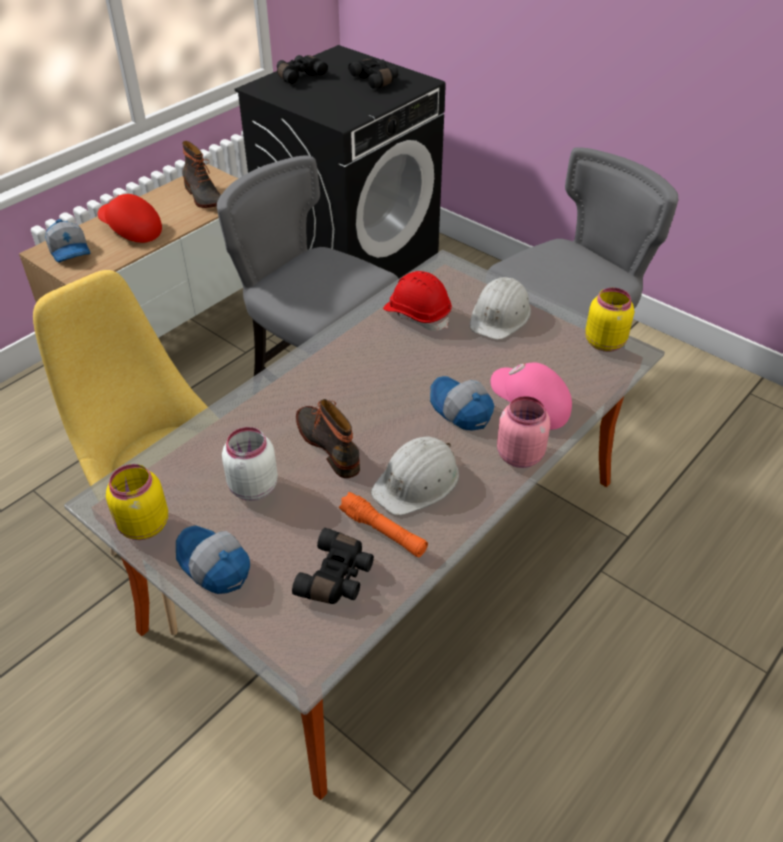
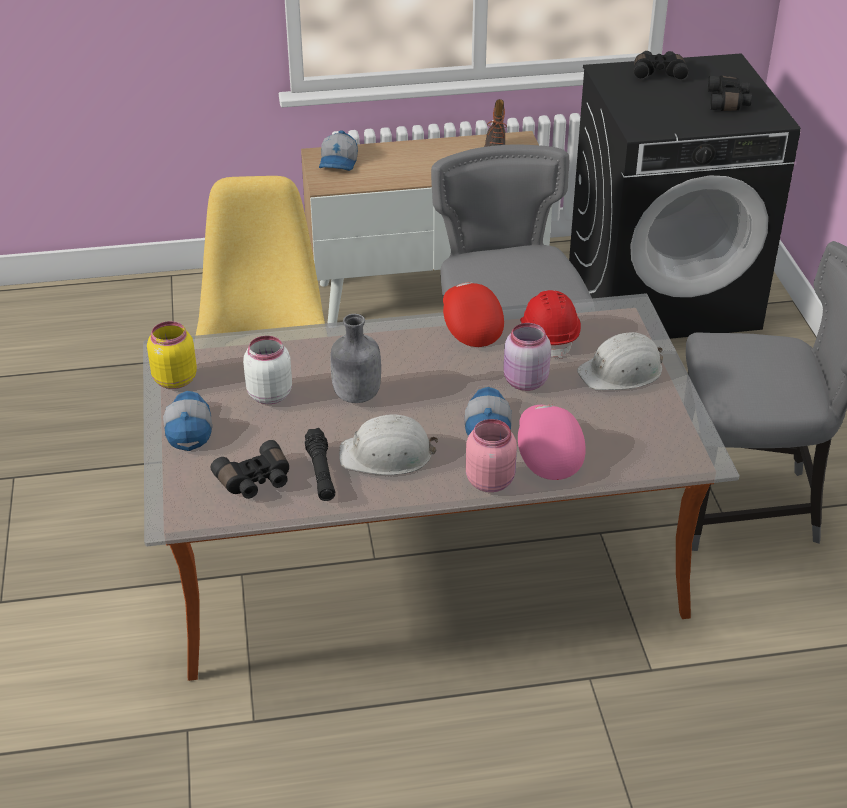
camera: 40 degrees right, 5 degrees down
red cap [98,194,162,243] -> red cap moved to [443,282,504,347]
boot [296,399,360,478] -> grey bottle [330,314,381,403]
orange flashlight [339,492,428,558] -> black flashlight [304,428,335,501]
yellow jar [585,287,634,352] -> none
none -> pink jar [504,323,551,391]

